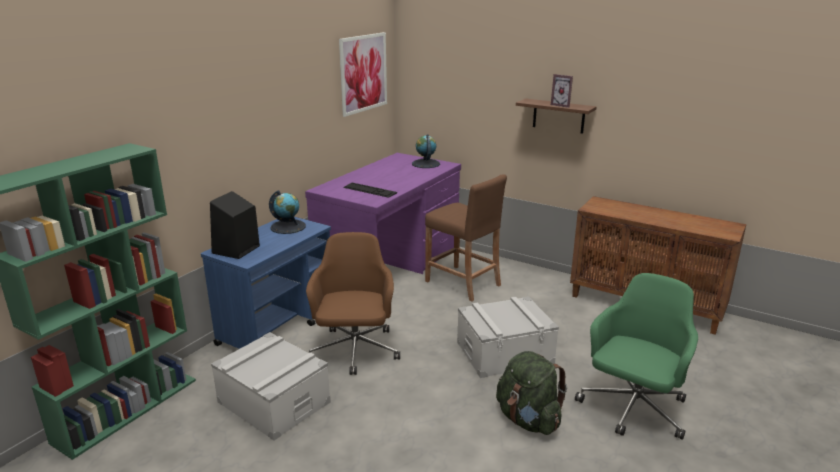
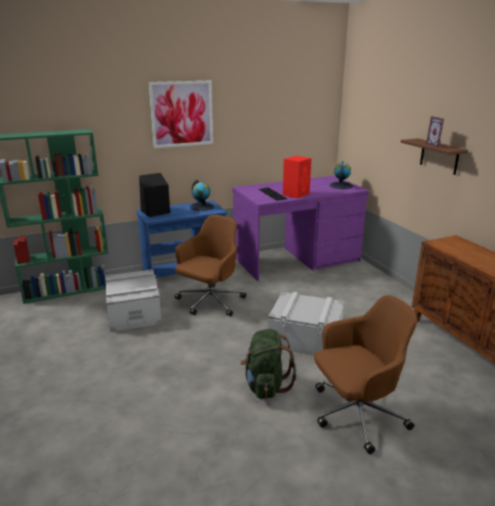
camera: 35 degrees right, 0 degrees up
picture [339,32,387,117] -> picture moved to [149,80,213,148]
brown stool [425,174,507,301] -> none
green office chair [575,273,698,440] -> brown office chair [314,295,417,454]
none -> red speaker [283,156,311,199]

